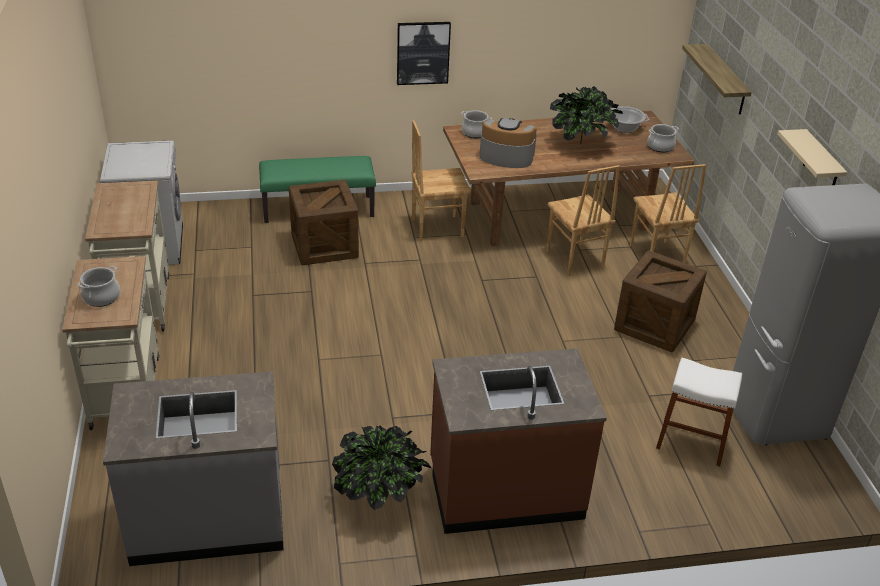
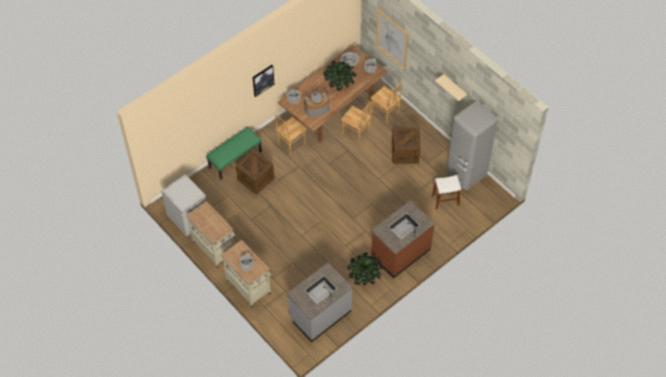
camera: 30 degrees left, 20 degrees up
shelf [682,44,752,115] -> picture [376,10,408,70]

